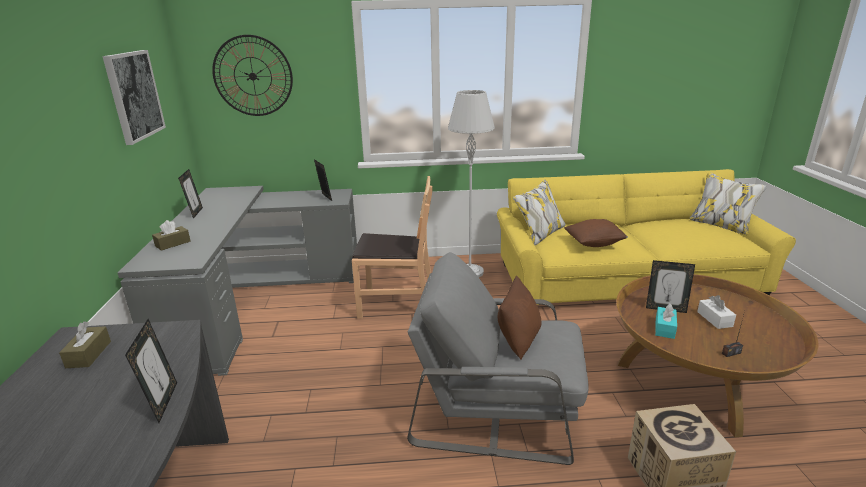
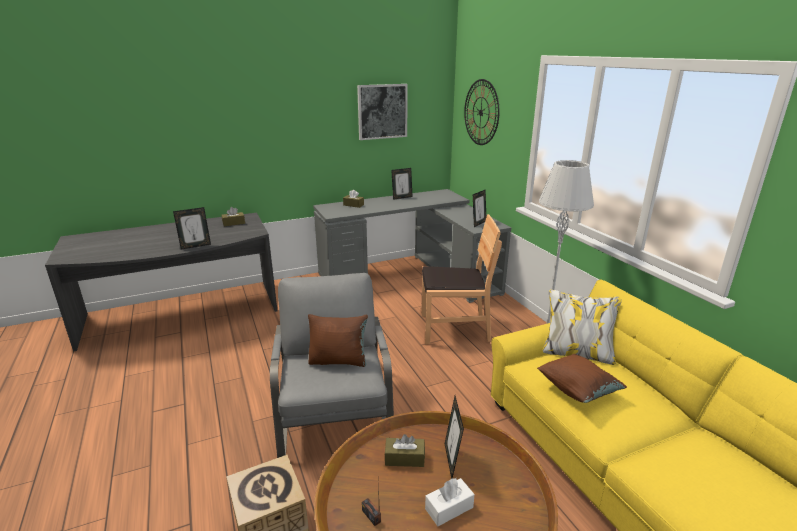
camera: 70 degrees right, 0 degrees up
brown chair [352,176,433,319] -> brown chair turned 75 degrees counterclockwise [421,214,502,344]
turquoise tissue box [655,303,677,339] -> brown tissue box [384,434,425,467]

